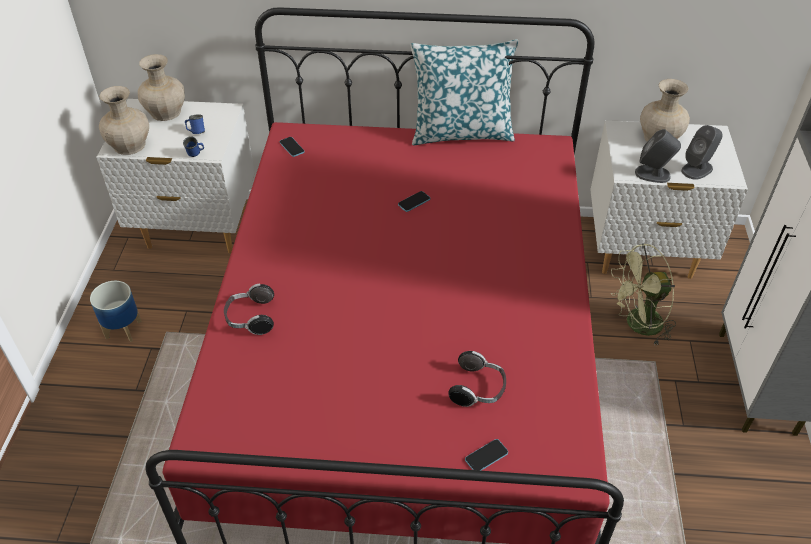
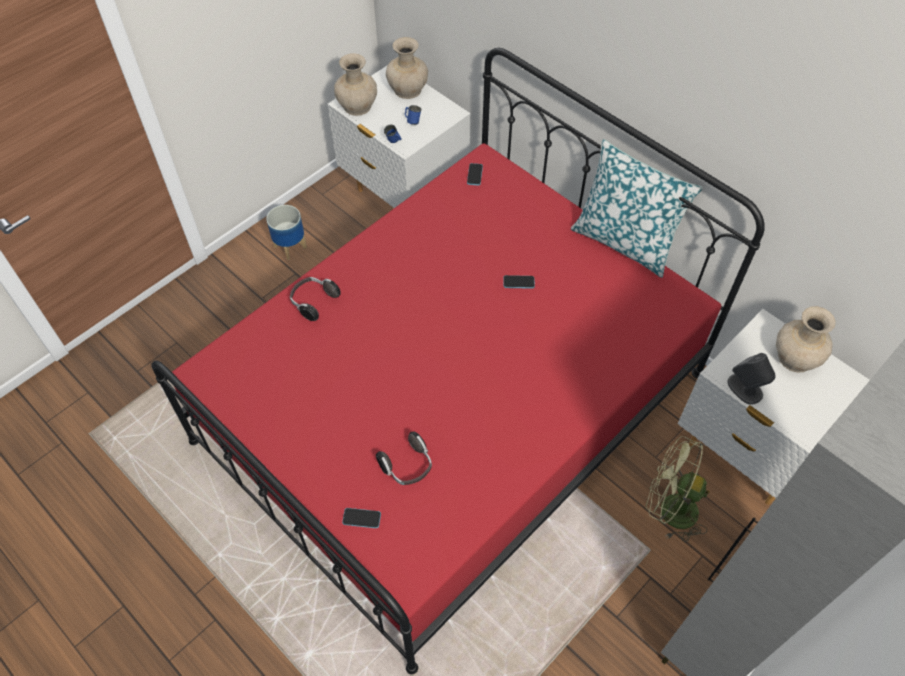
camera: 40 degrees right, 10 degrees up
grey speaker [681,125,723,180] -> none

